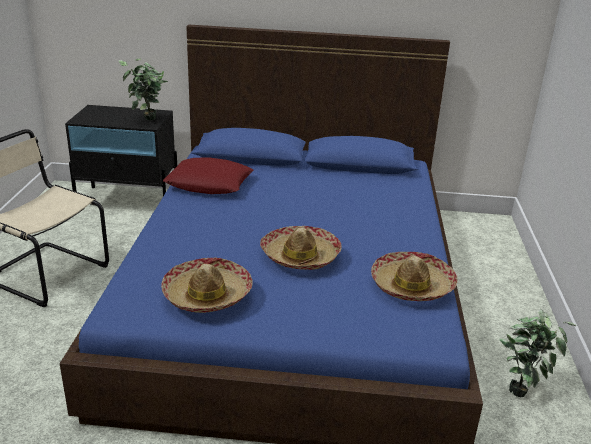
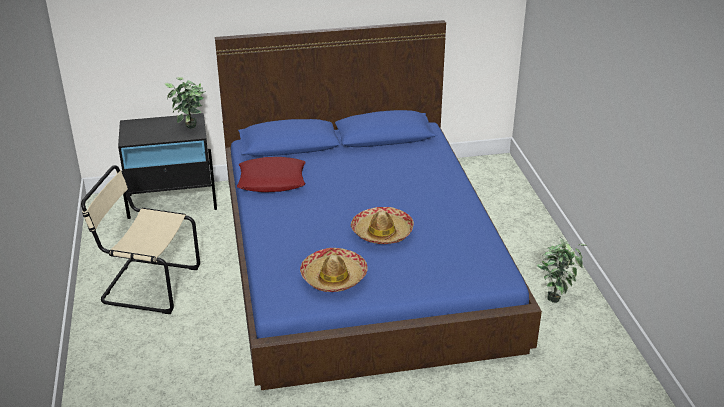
camera: 15 degrees left, 5 degrees up
hat [371,252,457,301] -> none

